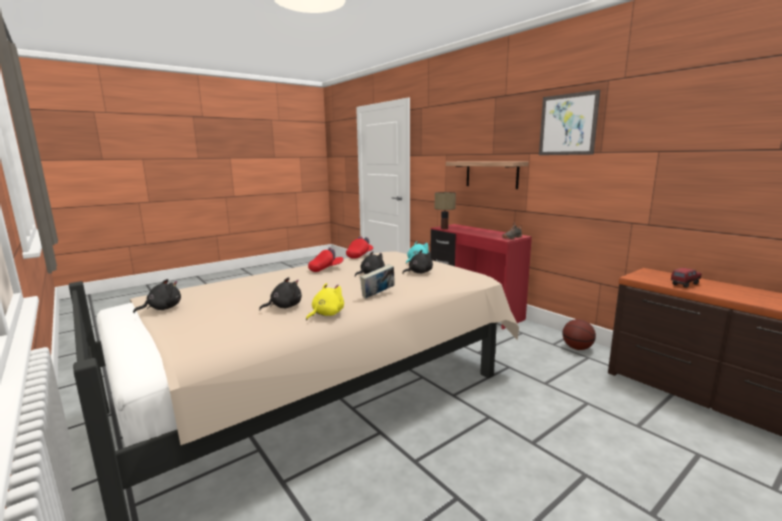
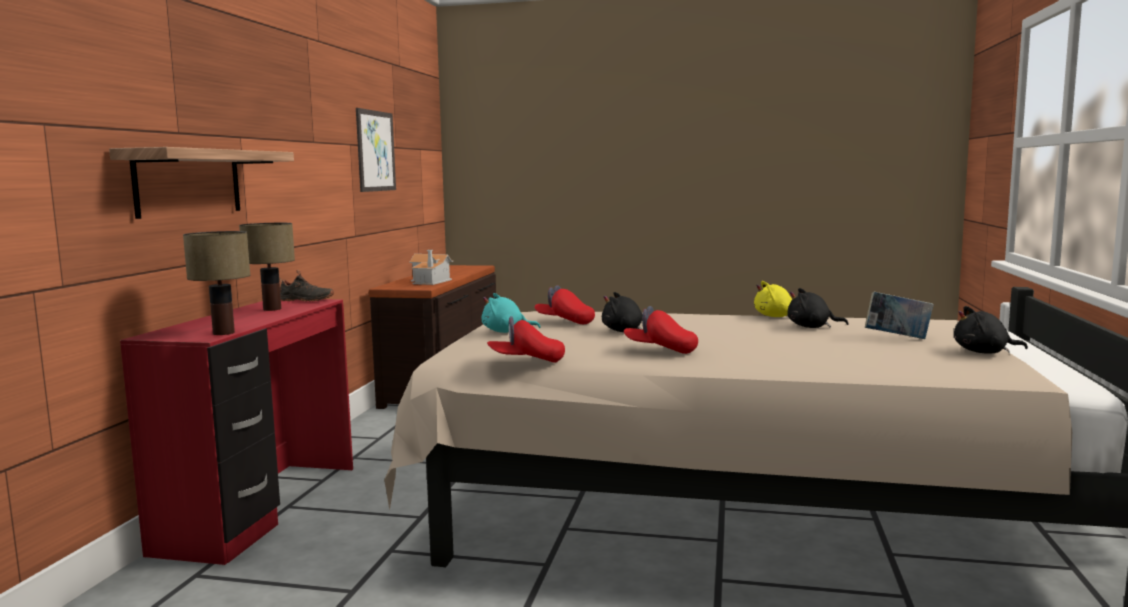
camera: 130 degrees left, 5 degrees down
book [360,264,395,298] -> book moved to [865,292,934,339]
black plush toy [402,250,433,274] -> red cap [535,285,595,324]
picture [539,90,600,155] -> picture moved to [356,108,396,192]
basketball [562,319,596,350] -> none
toy truck [671,268,702,288] -> toy house [409,250,454,285]
none -> table lamp [239,223,295,311]

